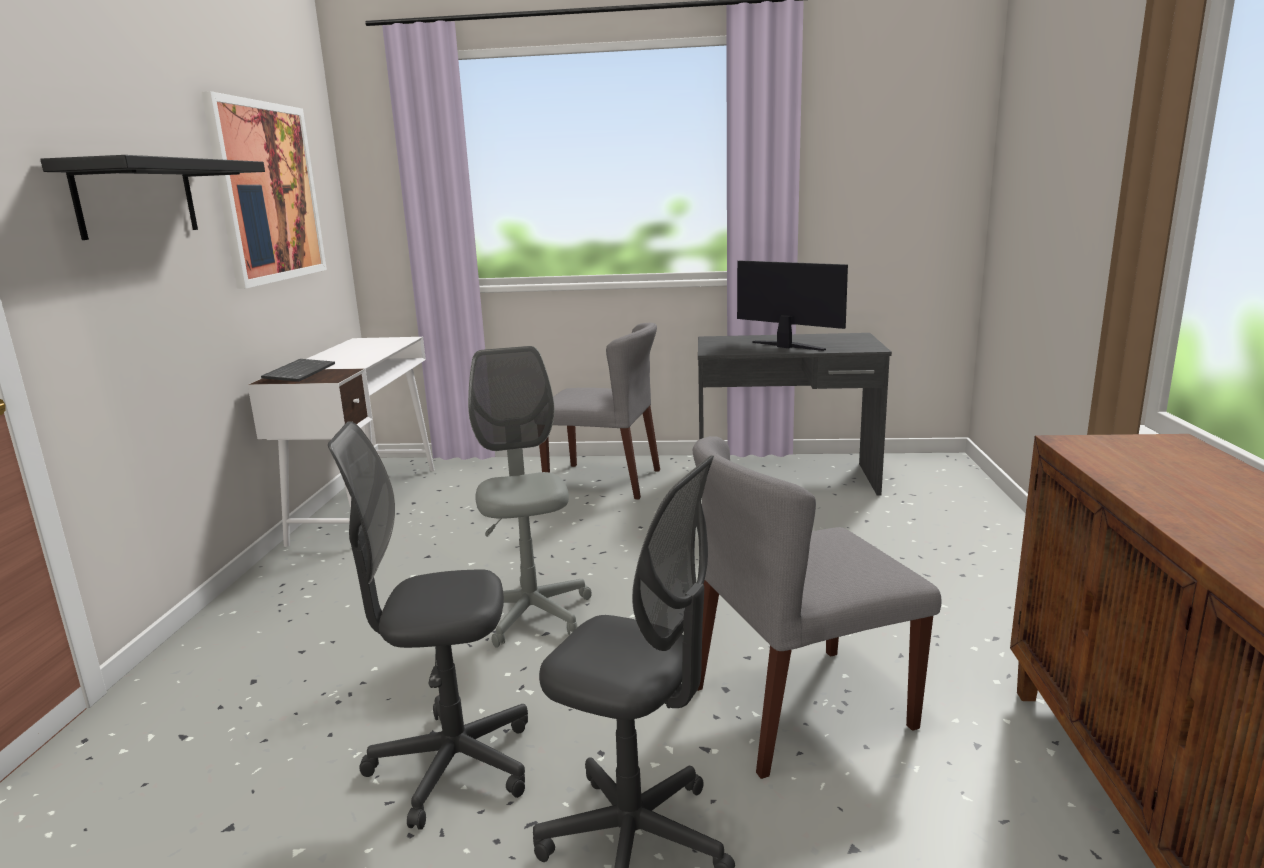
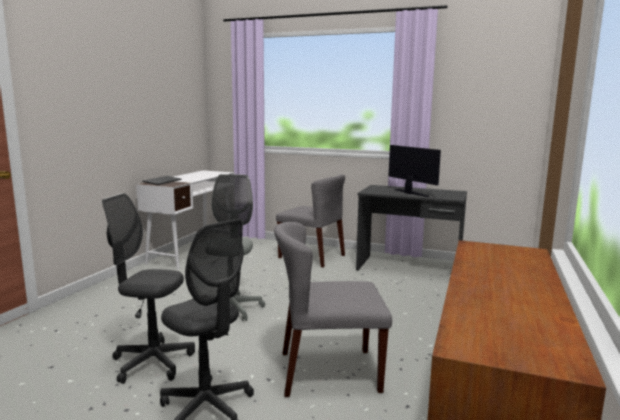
camera: 15 degrees right, 5 degrees down
black shelf [40,155,265,240] -> none
picture [201,91,327,289] -> none

